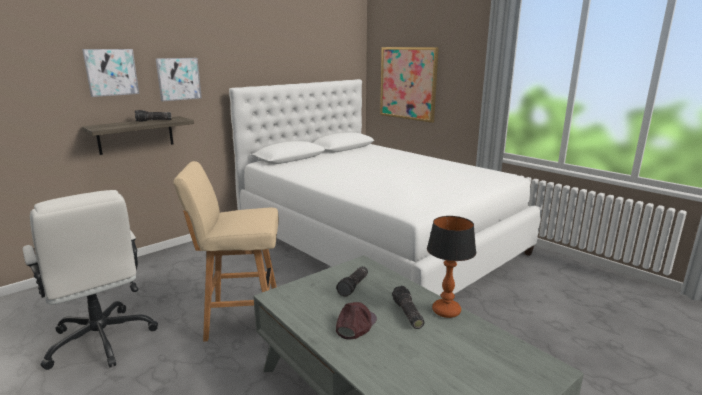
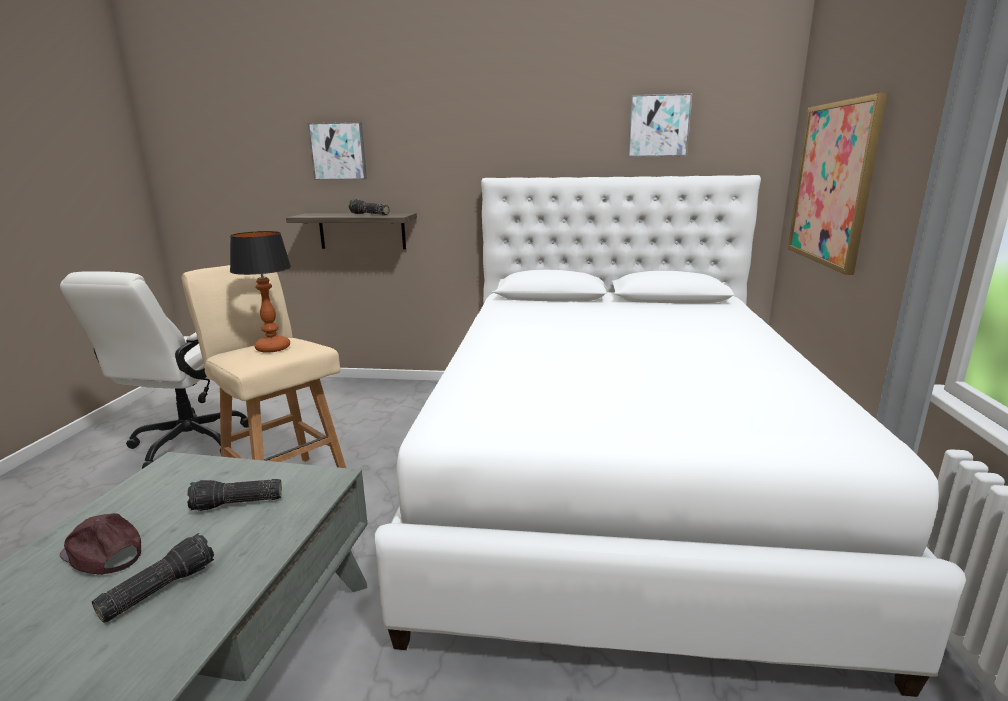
camera: 50 degrees right, 0 degrees up
picture [155,58,202,101] -> picture moved to [628,93,692,157]
brown cap [336,302,377,339] -> brown cap turned 135 degrees counterclockwise [60,513,141,575]
table lamp [427,216,476,318] -> table lamp moved to [230,231,291,353]

